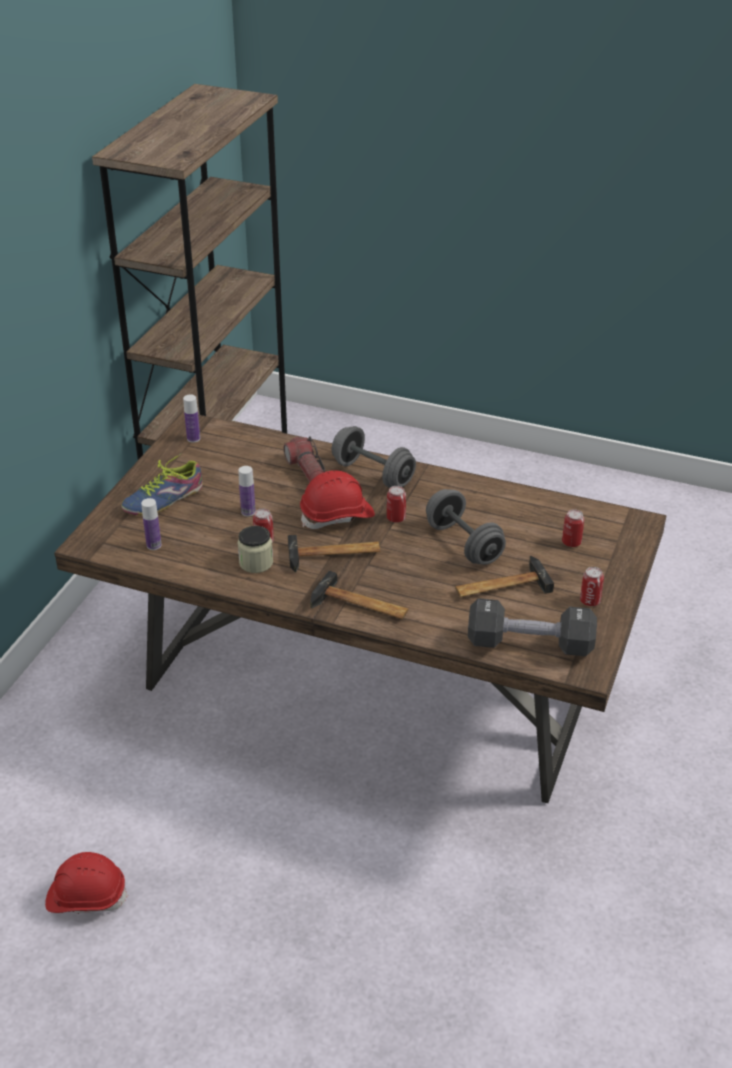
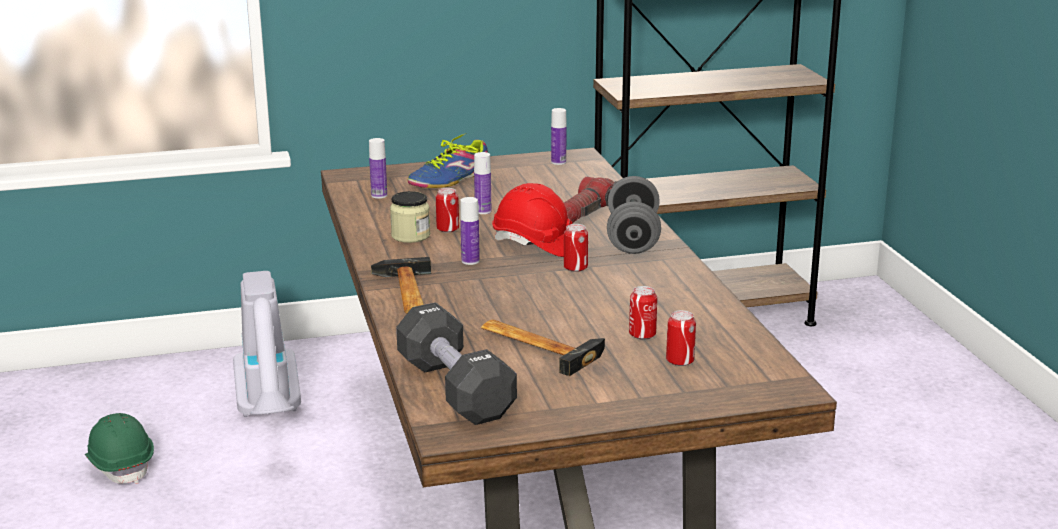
camera: 55 degrees right, 15 degrees down
red hard hat [45,852,128,914] -> green hard hat [85,413,154,484]
shoe [121,453,203,515] -> shoe turned 60 degrees counterclockwise [408,133,488,188]
hammer [288,535,380,572] -> bottle [460,197,480,265]
grey dumbbell [426,489,506,565] -> none
can [580,567,604,606] -> can moved to [629,286,657,340]
none -> vacuum cleaner [233,271,301,417]

